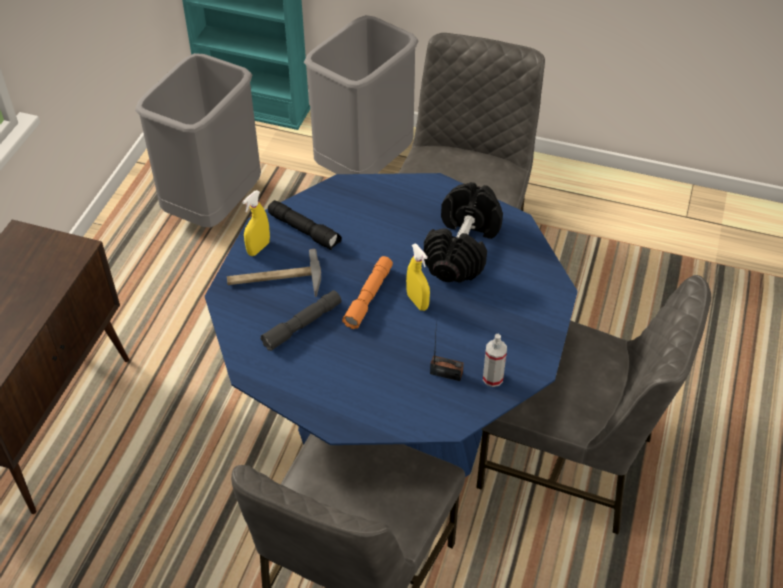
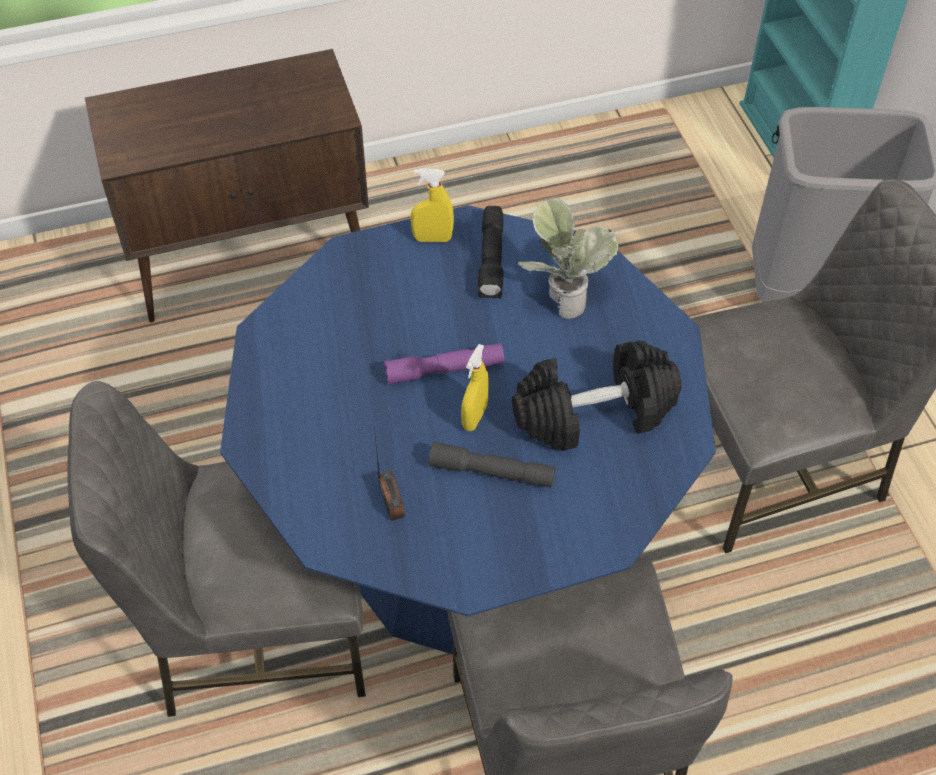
camera: 55 degrees right, 5 degrees up
grey trash can [135,53,261,227] -> none
hammer [227,249,321,297] -> none
grey flashlight [260,290,342,351] -> grey flashlight moved to [428,441,555,487]
orange flashlight [342,256,393,329] -> purple flashlight [384,343,504,385]
spray bottle [483,334,507,387] -> none
none -> potted plant [518,198,619,319]

